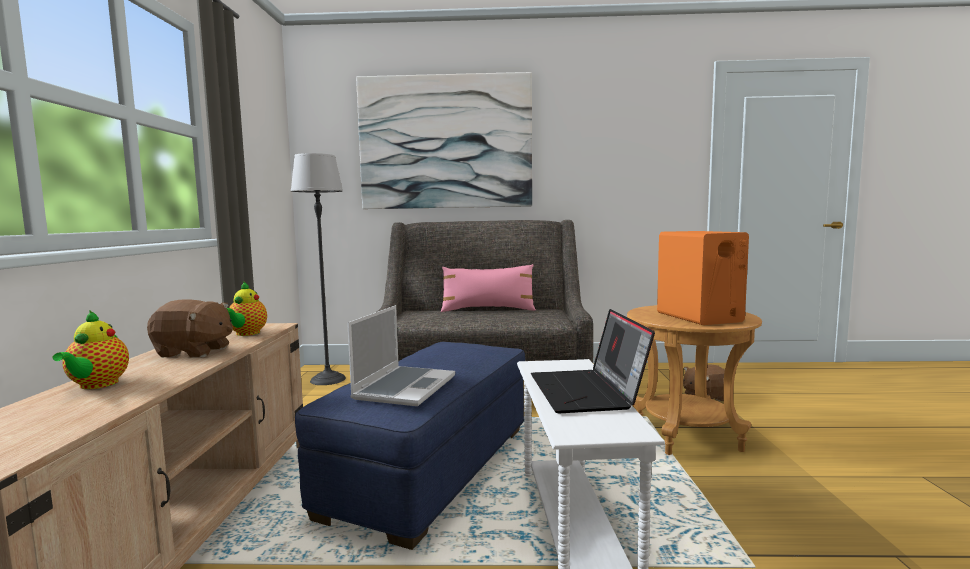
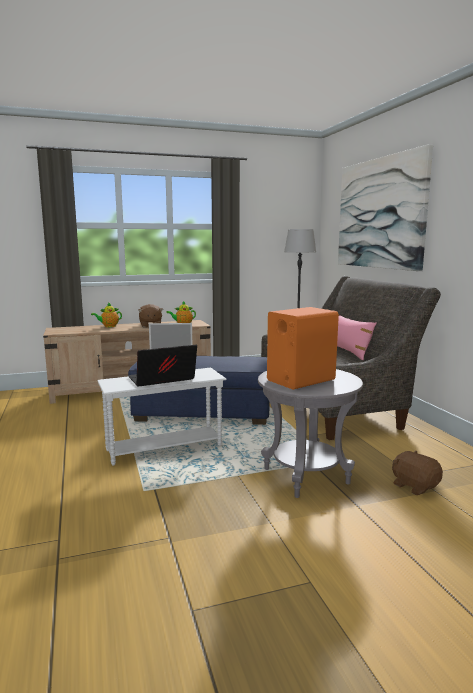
camera: 70 degrees right, 5 degrees up
brown side table [627,305,762,455] -> grey side table [258,369,363,498]

